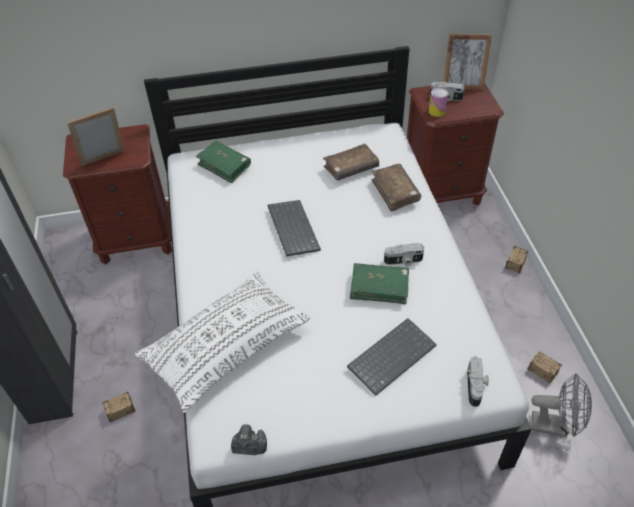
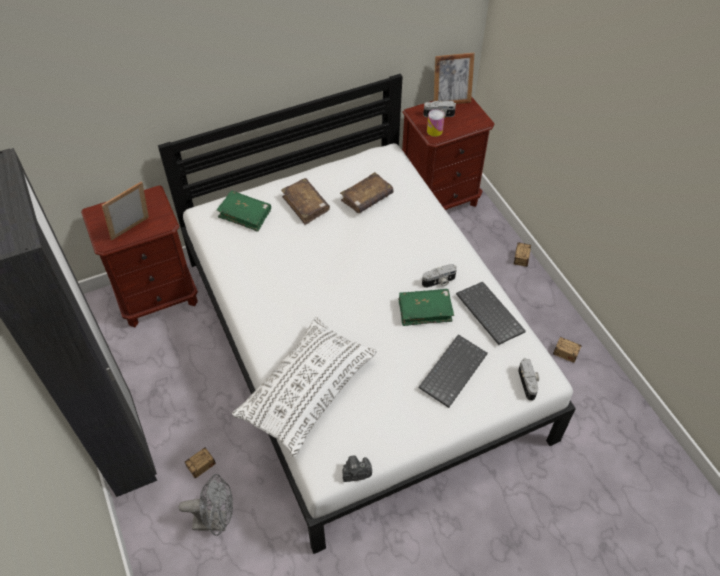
camera: 15 degrees left, 5 degrees up
keyboard [268,200,321,257] -> keyboard moved to [456,282,526,345]
brown book [371,164,421,212] -> brown book moved to [281,178,330,225]
grey fan [531,373,592,437] -> grey fan moved to [178,474,233,536]

